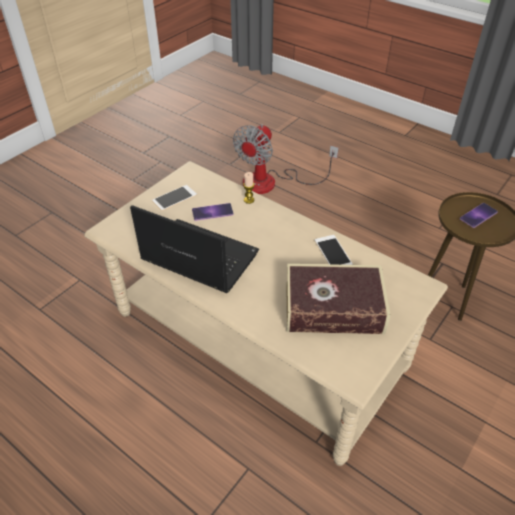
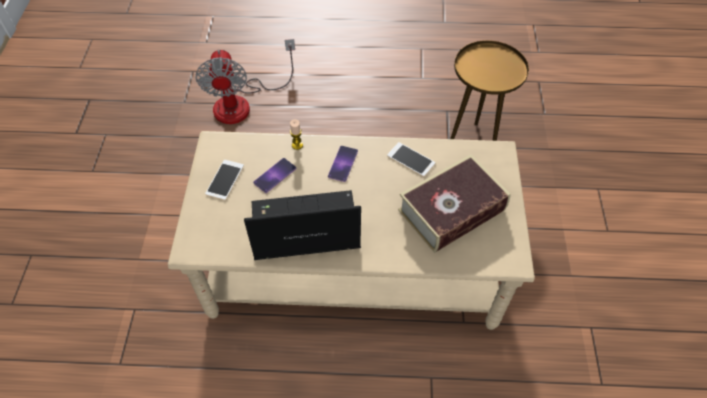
camera: 35 degrees left, 10 degrees up
phone [460,203,498,228] -> phone moved to [328,146,358,182]

